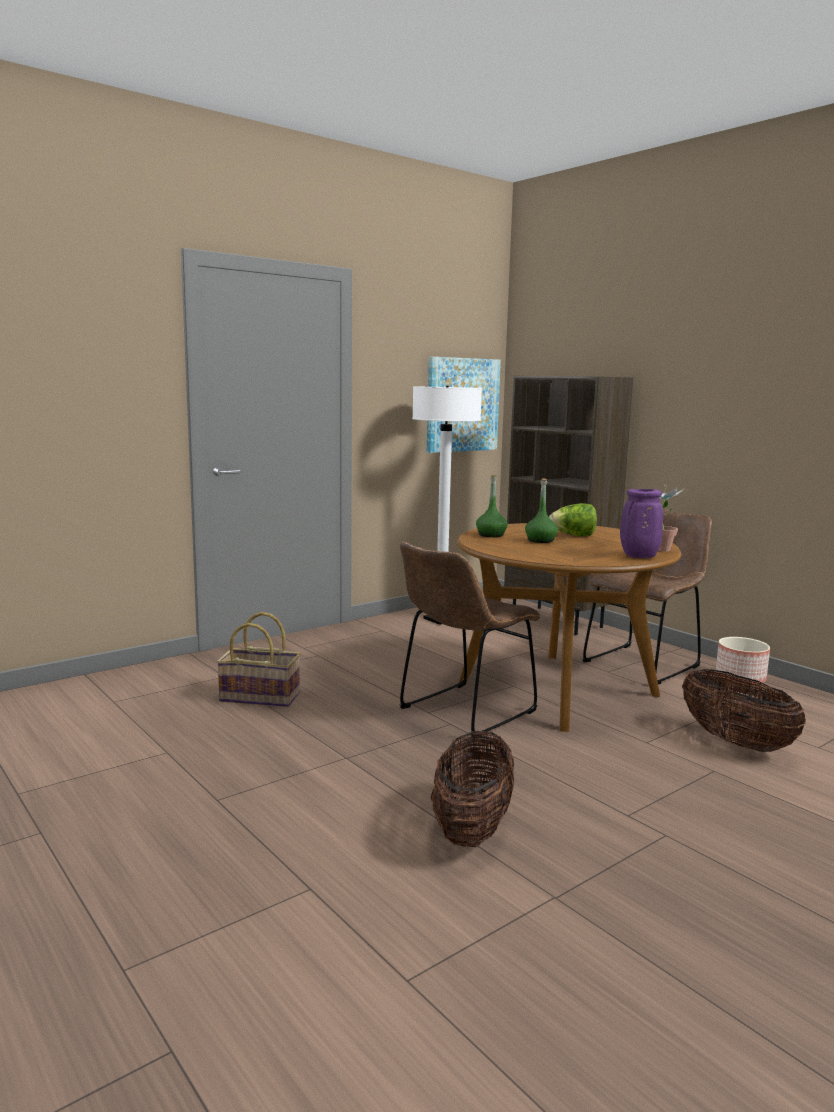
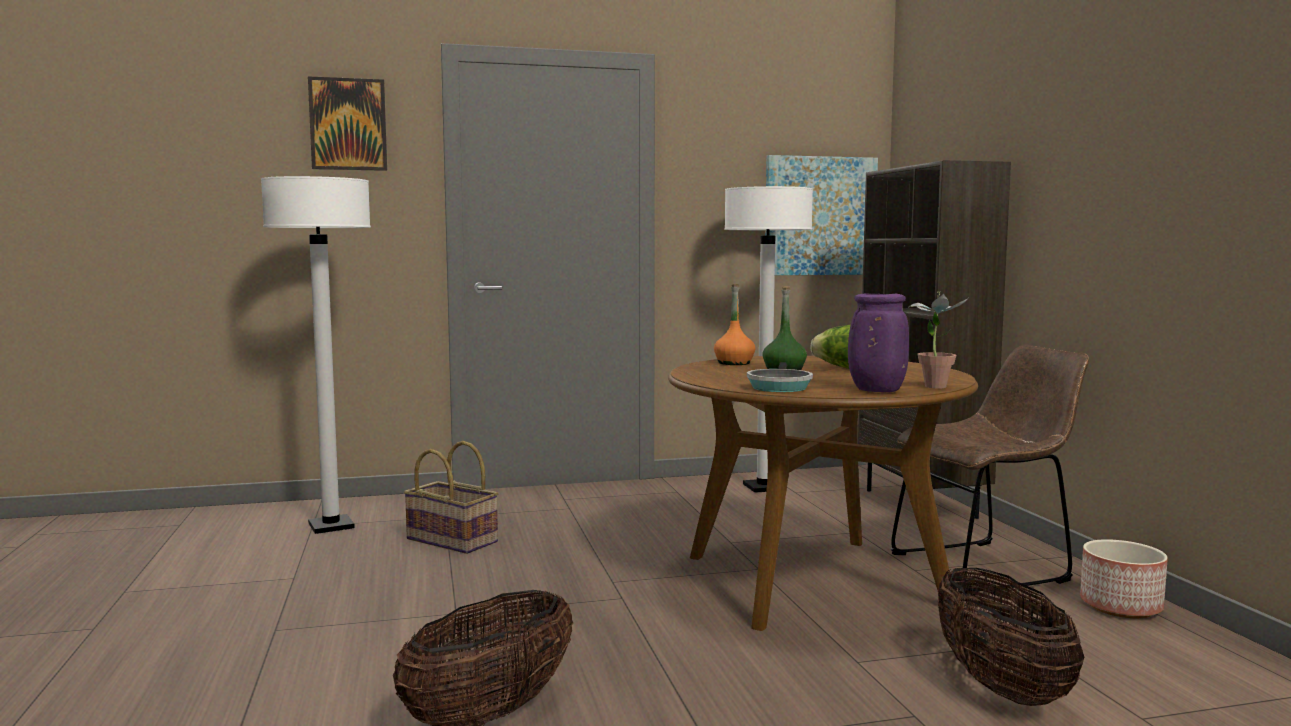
camera: 25 degrees right, 5 degrees down
brown chair [399,542,541,739] -> none
green bottle [476,475,508,537] -> orange bottle [714,284,755,365]
none -> white floor lamp [261,176,371,534]
none -> picture [308,76,387,171]
none -> frying pan [747,362,813,392]

